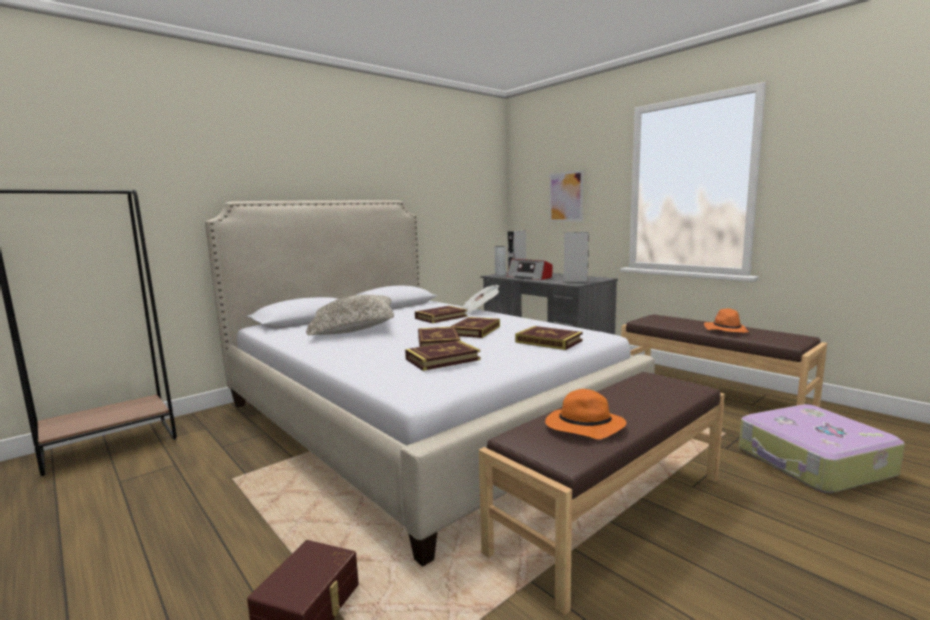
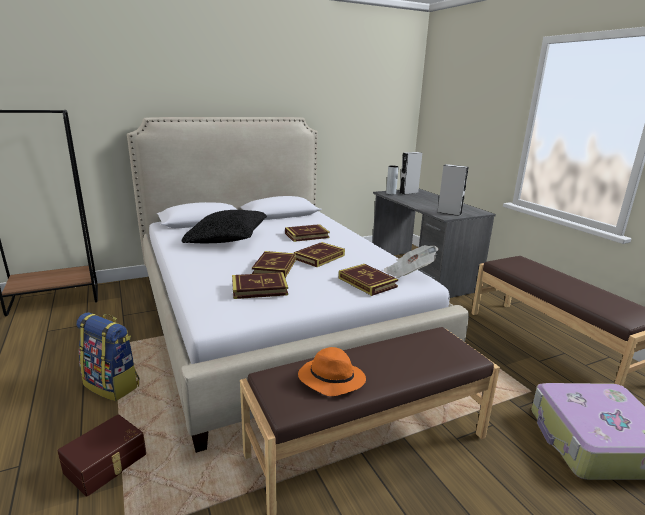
camera: 15 degrees right, 10 degrees up
beige pillow [306,295,394,335] -> black pillow [182,210,267,243]
newspaper [461,285,499,313] -> newspaper moved to [384,245,439,278]
radio [507,259,553,280] -> none
picture [549,170,584,222] -> none
orange hat [704,309,750,333] -> none
none -> backpack [76,312,140,401]

